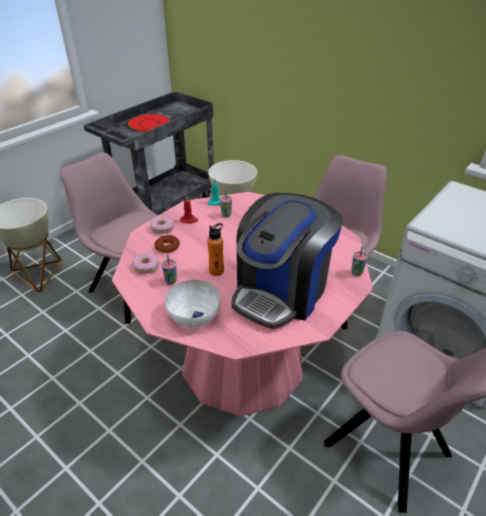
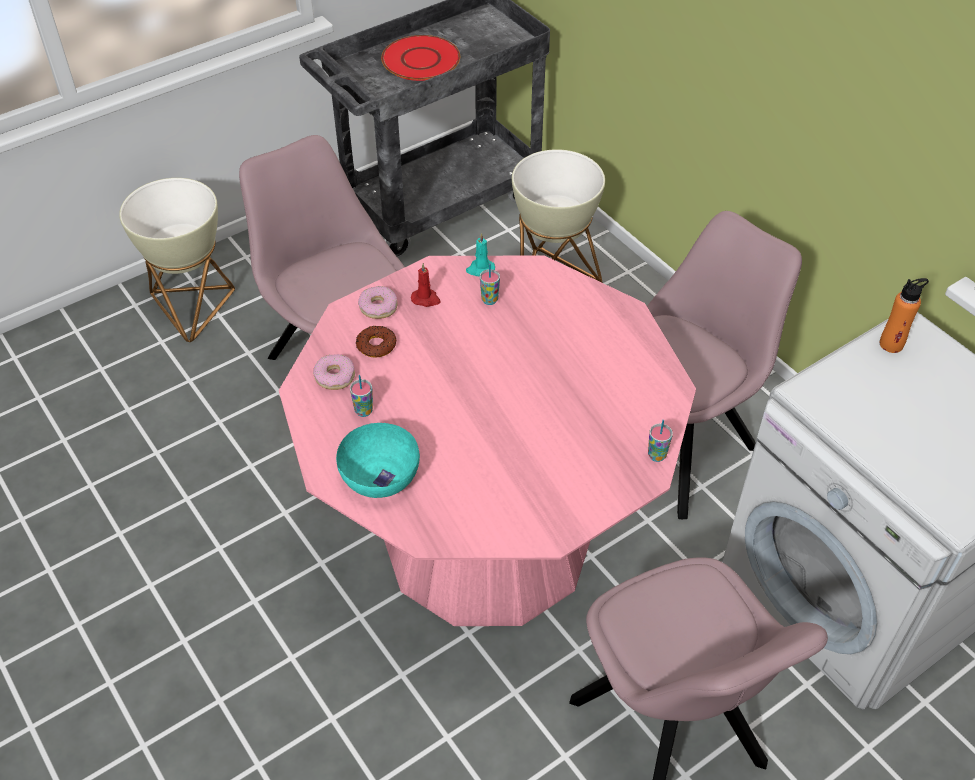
camera: 15 degrees right, 10 degrees up
white bowl [165,280,221,328] -> turquoise bowl [336,423,420,498]
orange bottle [207,223,224,276] -> orange bottle moved to [879,278,929,353]
coffee machine [231,193,343,329] -> none

